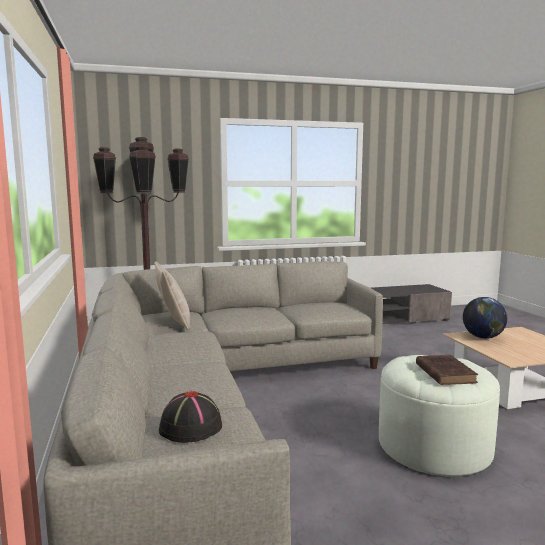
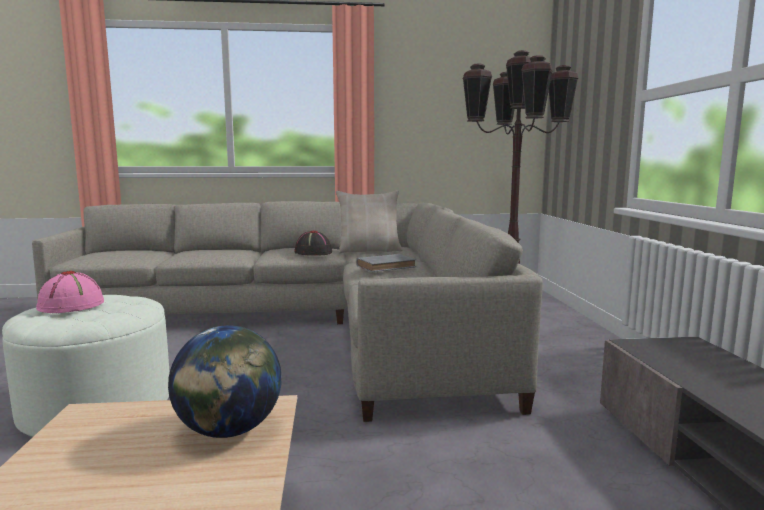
camera: 100 degrees right, 0 degrees up
black hat [159,391,222,443] -> black hat moved to [294,231,332,256]
brown book [416,355,478,385] -> pink hat [36,271,104,313]
none -> grey book [356,254,416,272]

